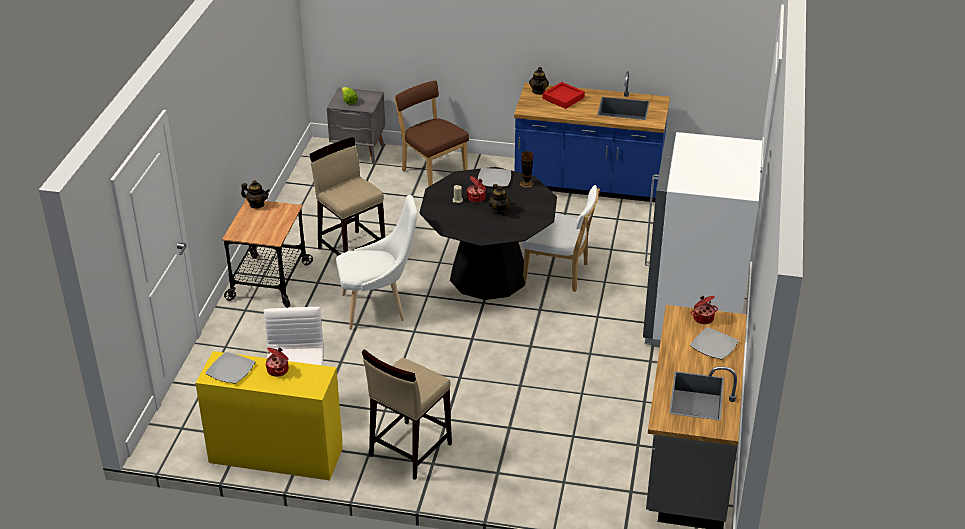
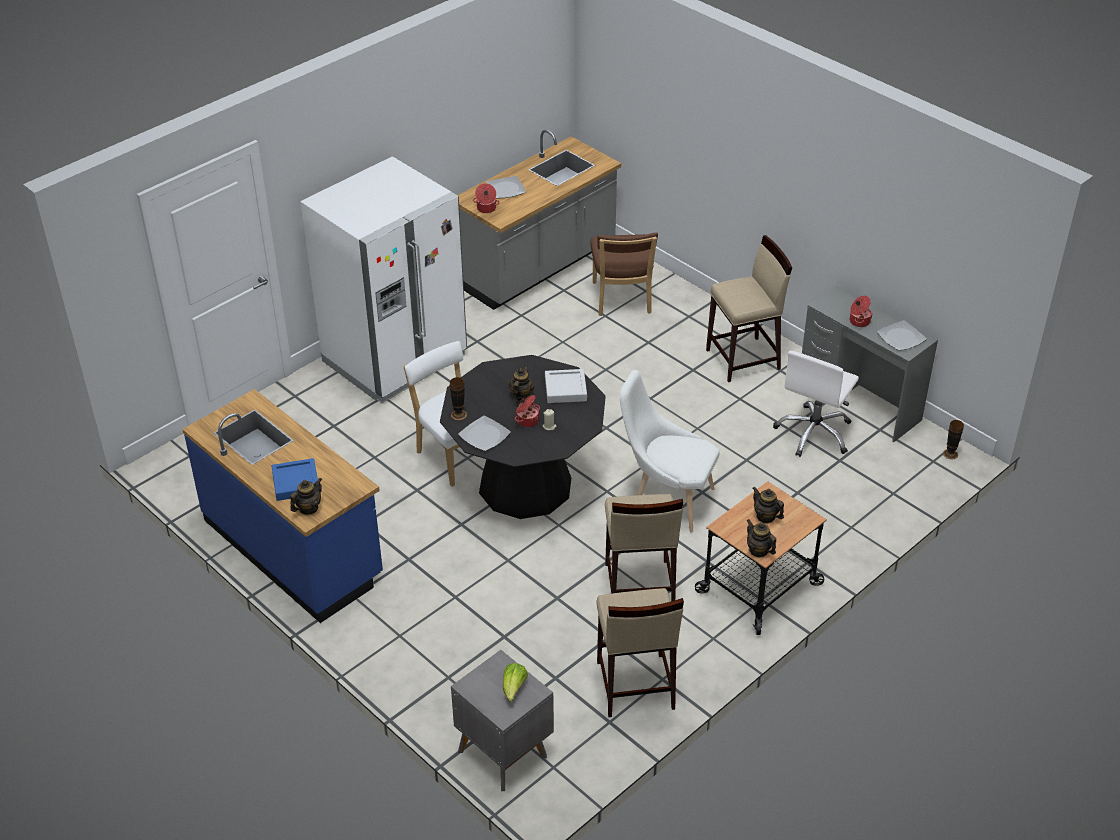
camera: 145 degrees left, 5 degrees up
yellow desk [196,351,343,480] -> grey desk [802,285,938,442]
brown chair [394,81,469,187] -> brown chair moved to [590,232,658,316]
red tray [543,82,585,109] -> blue tray [272,458,318,501]
none -> grey tray [545,369,587,403]
none -> beige stool [596,588,684,717]
none -> teapot [753,487,784,523]
none -> vase [943,420,964,460]

